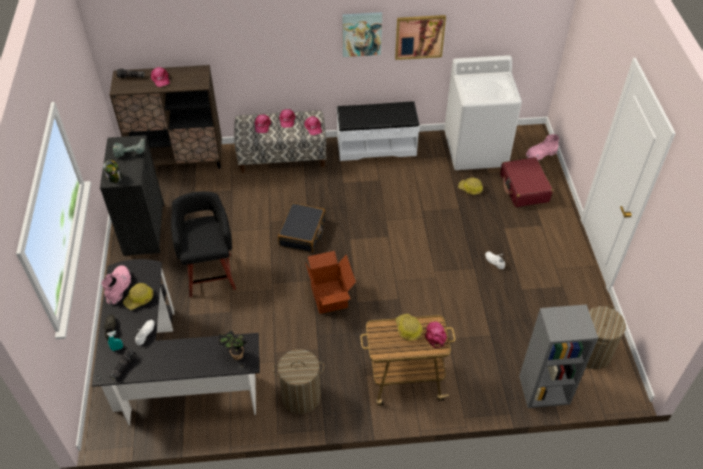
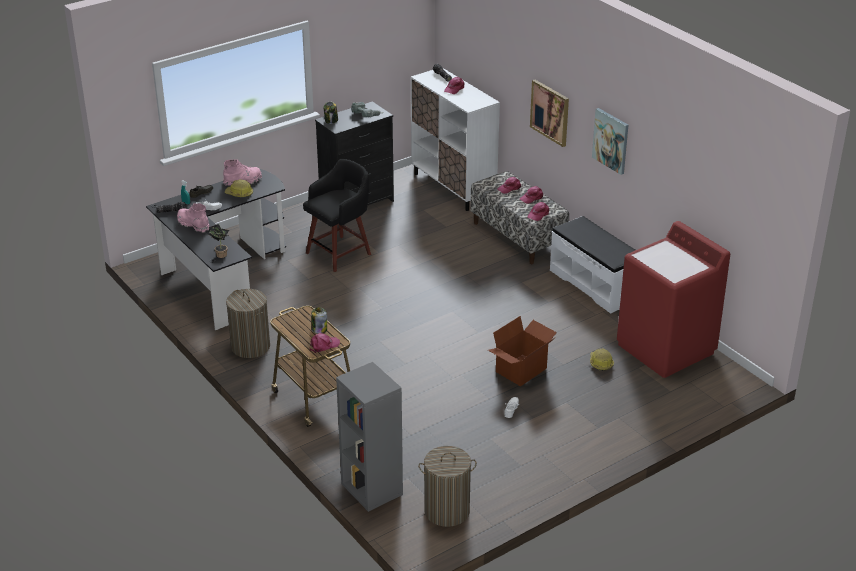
camera: 60 degrees right, 15 degrees down
brown cabinet [110,65,222,169] -> white cabinet [411,68,500,211]
black suitcase [278,203,326,253] -> none
cardboard box [305,251,356,314] -> cardboard box moved to [488,316,557,386]
picture [395,15,446,60] -> picture moved to [530,80,569,147]
hard hat [396,314,423,341] -> jar [311,307,327,334]
white washing machine [444,55,522,170] -> red washing machine [617,221,730,378]
red suitcase [500,157,553,207] -> none
pink boot [526,134,559,161] -> pink boot moved to [177,203,210,233]

